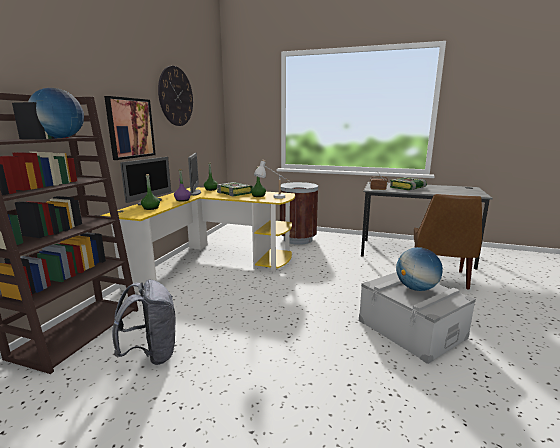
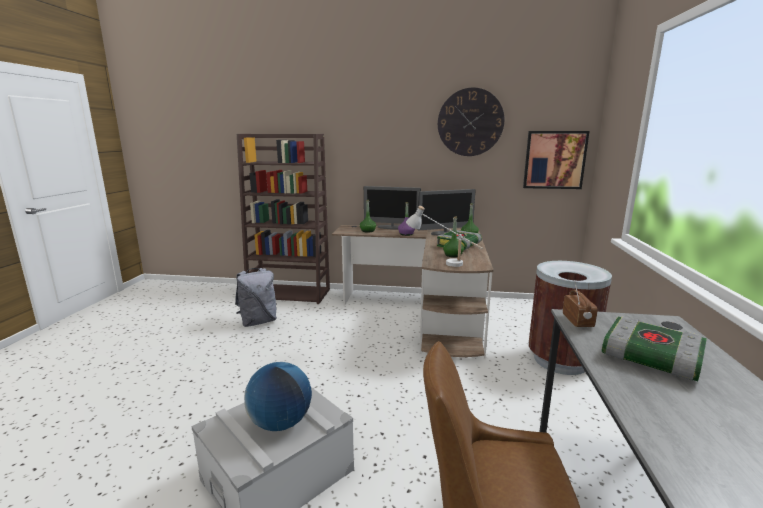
camera: 80 degrees right, 0 degrees up
globe [28,88,84,138] -> none
yellow desk [101,187,295,293] -> brown desk [332,225,494,359]
picture [104,96,156,160] -> picture moved to [523,131,590,189]

